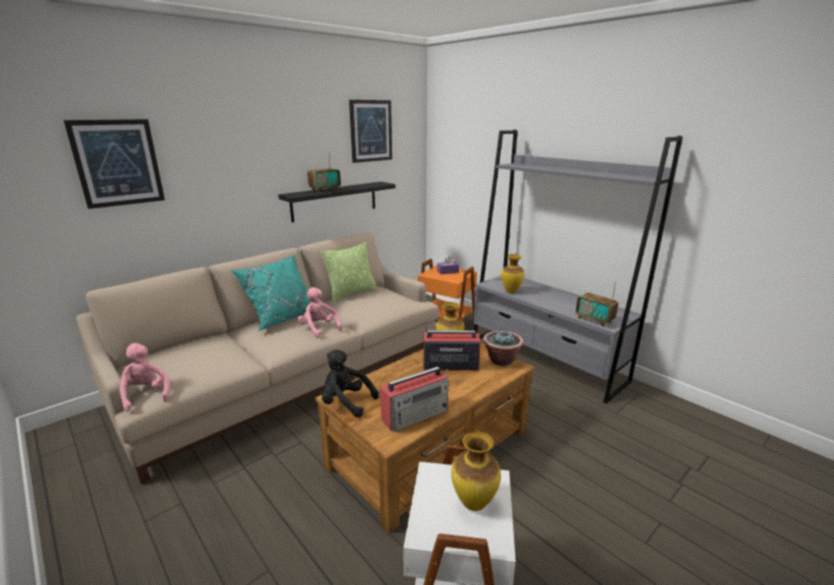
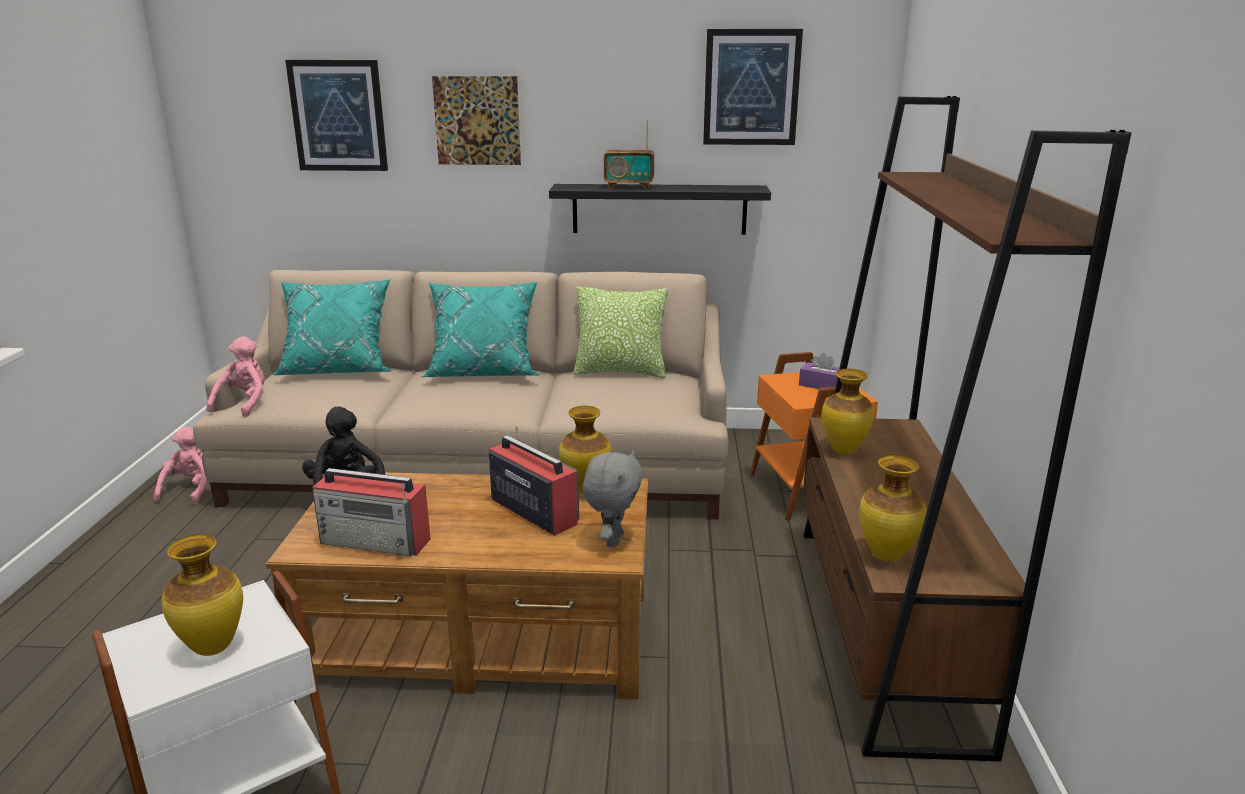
camera: 45 degrees right, 0 degrees up
pink plush toy [298,287,342,338] -> pink plush toy moved to [154,426,208,504]
grey bookcase [474,130,683,403] -> brown bookcase [802,96,1131,762]
potted plant [483,330,524,366] -> grey plush toy [583,451,643,548]
radio [576,282,618,327] -> vase [859,455,926,562]
none -> turquoise pillow [271,279,391,375]
none -> picture [432,76,521,165]

